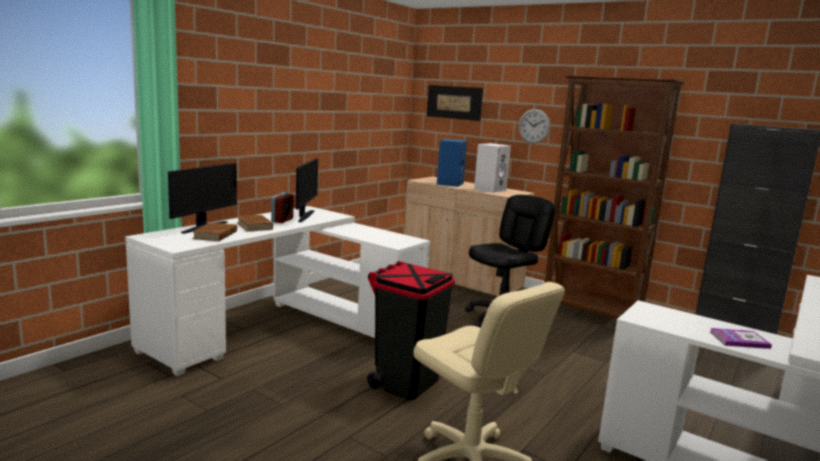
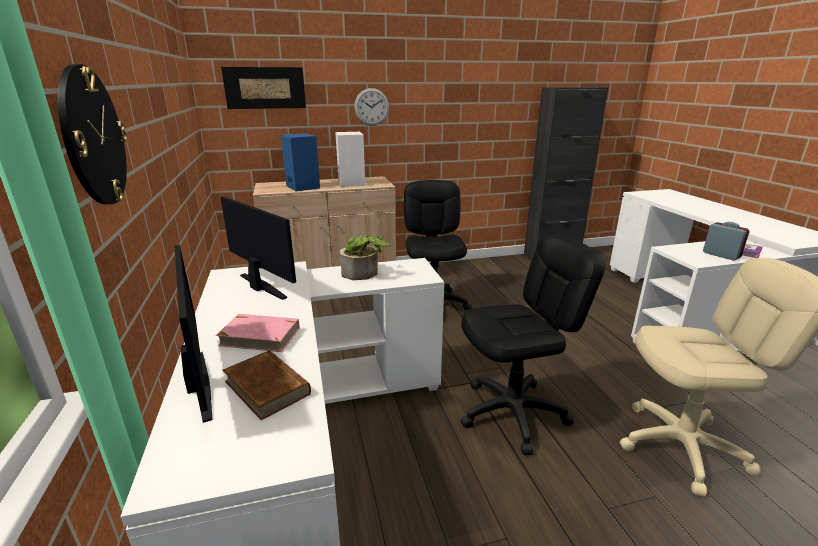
camera: 50 degrees left, 10 degrees up
brown book [237,215,273,232] -> pink book [216,314,300,352]
alarm clock [271,192,294,223] -> alarm clock moved to [703,222,750,261]
black trash can [367,261,455,400] -> black office chair [461,236,605,455]
brown bookcase [545,75,685,319] -> none
none -> wall clock [57,64,127,205]
none -> potted plant [340,236,392,280]

